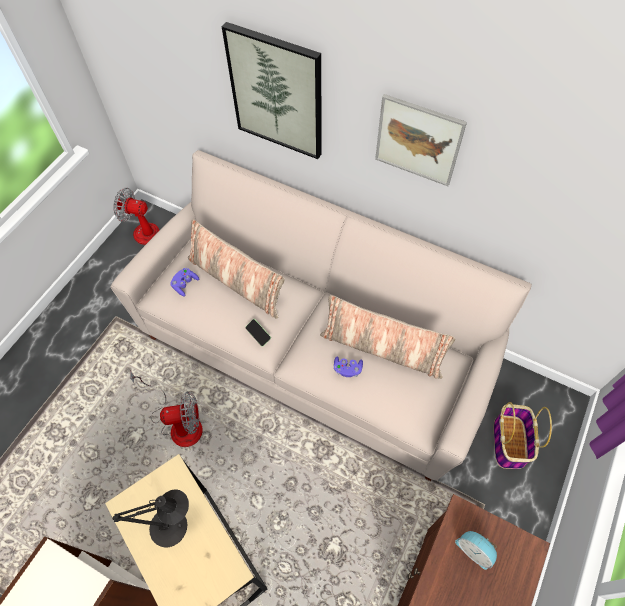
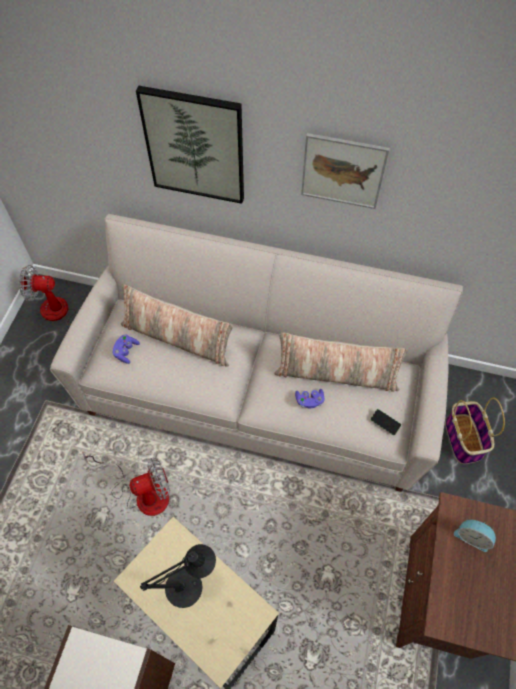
camera: 15 degrees left, 0 degrees up
phone [245,319,271,347] -> phone moved to [370,409,402,435]

